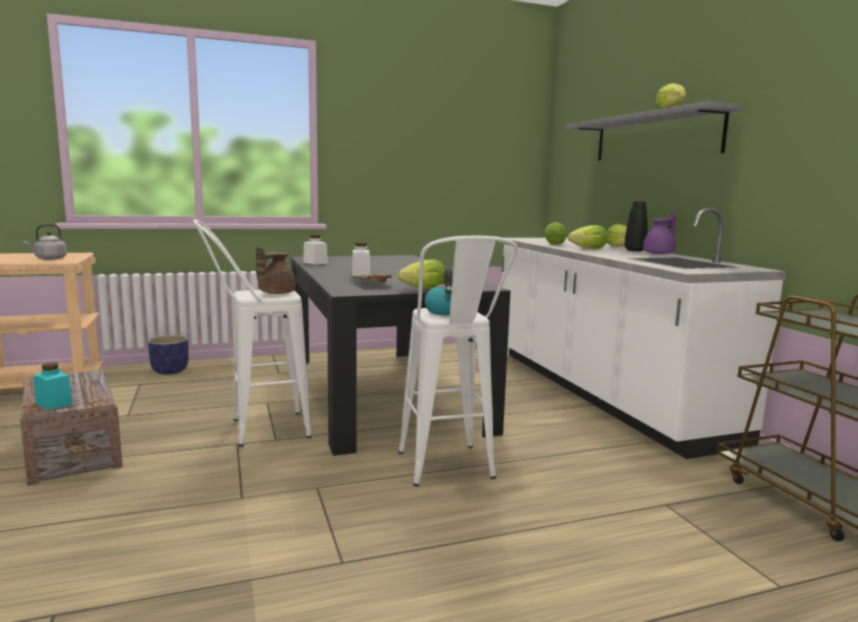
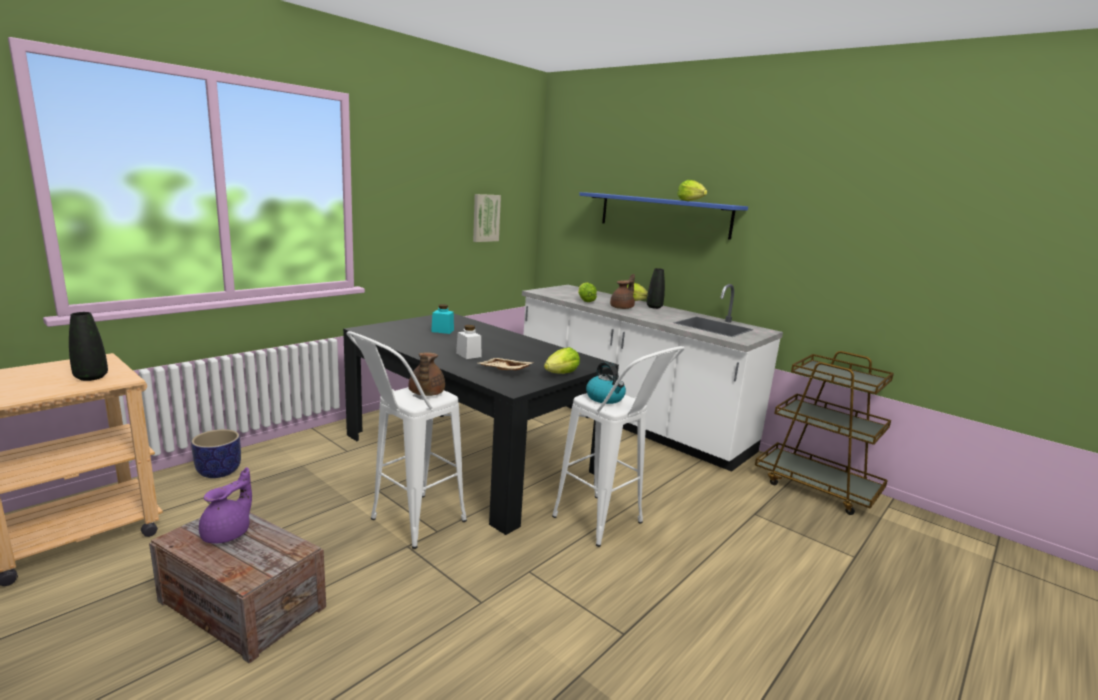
camera: 30 degrees left, 5 degrees up
grey kettle [23,224,67,260] -> black vase [69,312,108,381]
turquoise jar [34,362,73,410] -> turquoise jar moved to [431,304,454,334]
white jar [303,235,328,265] -> none
grey shelf [566,102,743,160] -> blue shelf [579,192,748,240]
lettuce [568,225,607,249] -> brown teapot [610,274,635,309]
purple teapot [643,211,676,254] -> purple teapot moved to [199,467,252,543]
none -> picture [473,194,501,242]

